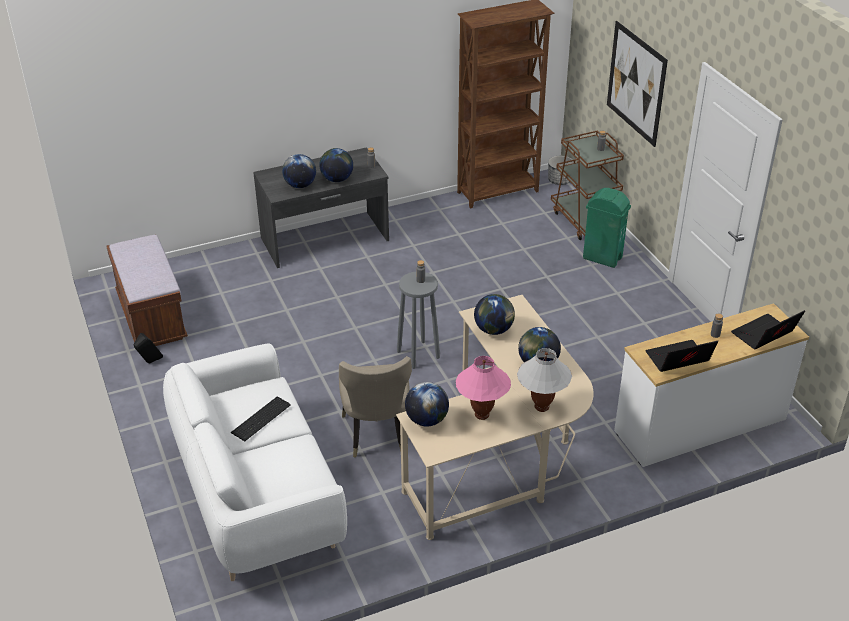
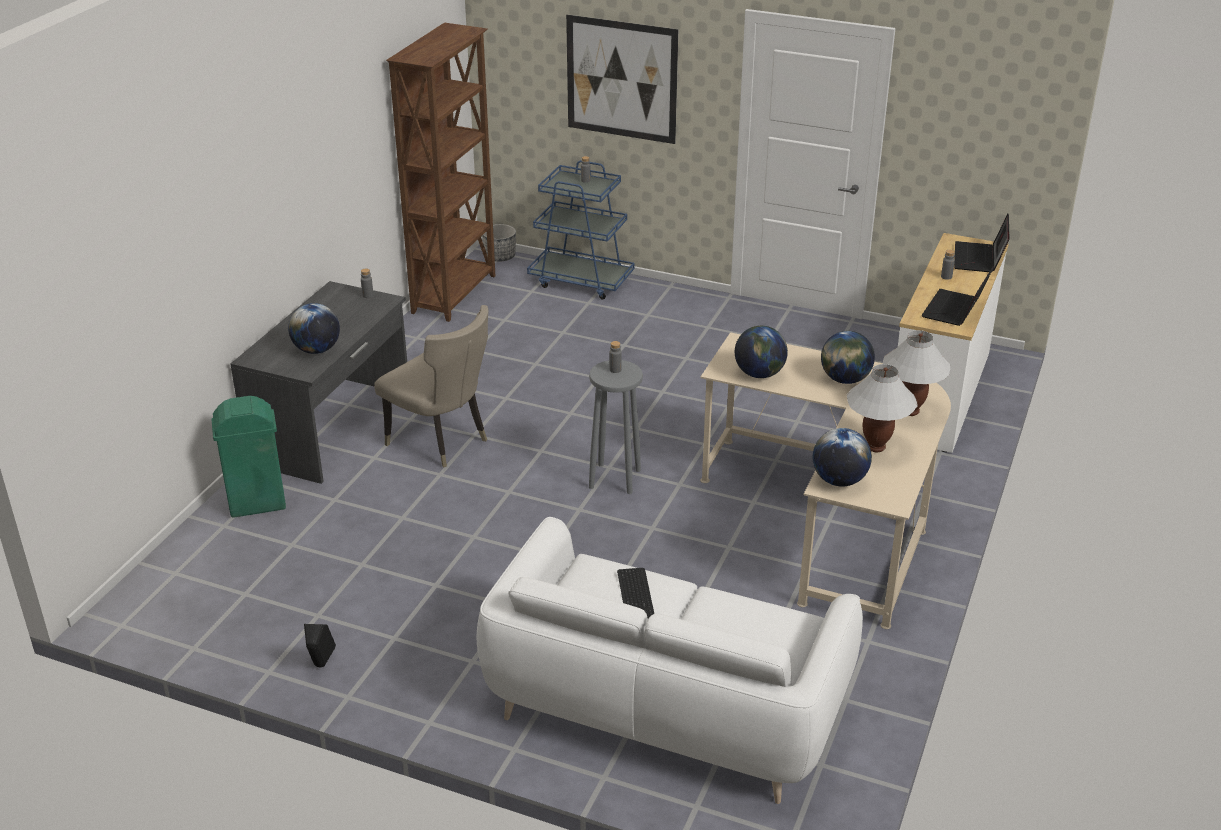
camera: 45 degrees left, 5 degrees down
brown bench [106,234,188,346] -> none
globe [319,148,353,182] -> none
beige chair [339,356,412,458] -> beige chair moved to [374,305,488,467]
pink table lamp [456,356,511,420] -> white table lamp [847,364,918,452]
brown cart [551,131,624,240] -> blue cart [527,160,635,300]
green trash can [583,188,631,268] -> green trash can moved to [211,396,286,518]

